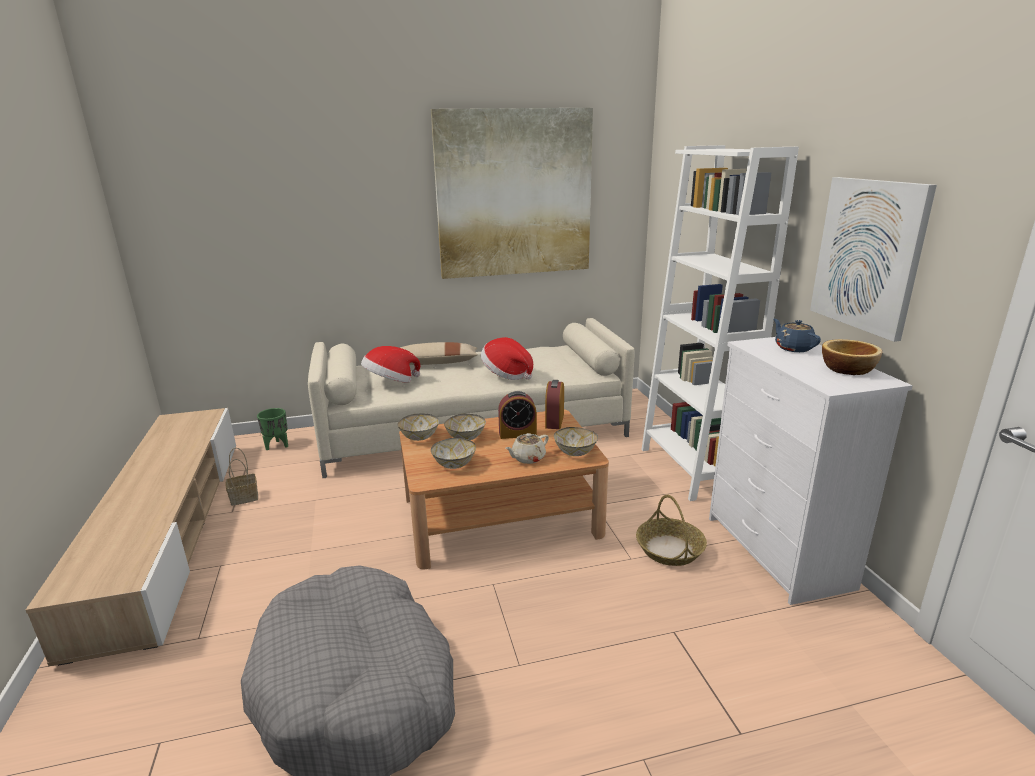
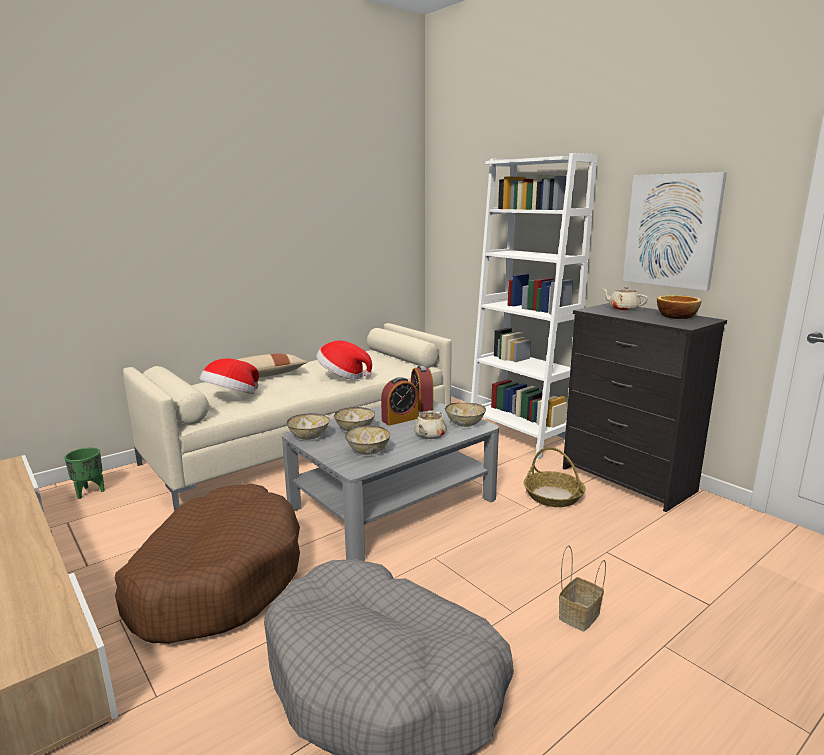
camera: 25 degrees left, 5 degrees down
basket [225,448,258,506] -> basket moved to [559,545,606,632]
brown coffee table [399,409,609,569] -> grey coffee table [282,400,499,561]
picture [431,108,593,279] -> none
white dresser [709,337,913,605] -> black dresser [563,303,727,512]
blue teapot [774,319,821,352] -> beige teapot [602,286,648,311]
none -> brown dog bed [115,484,300,644]

